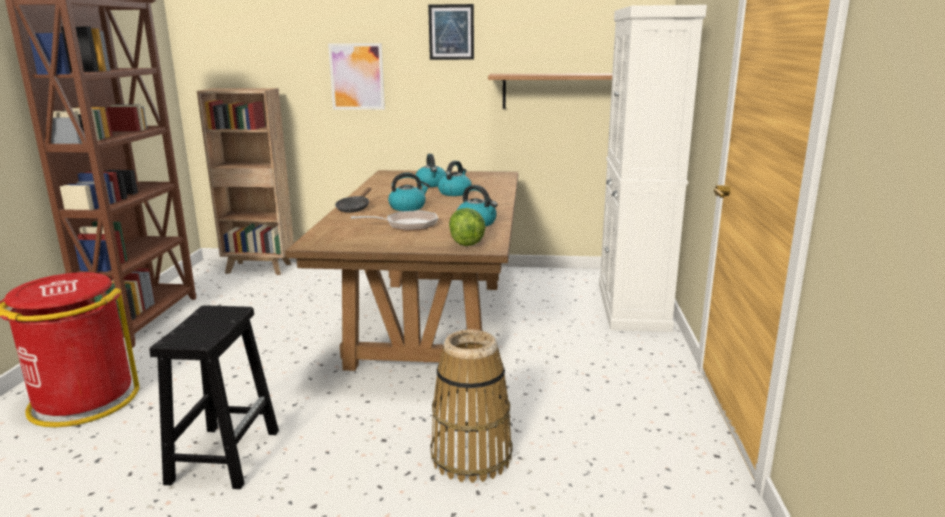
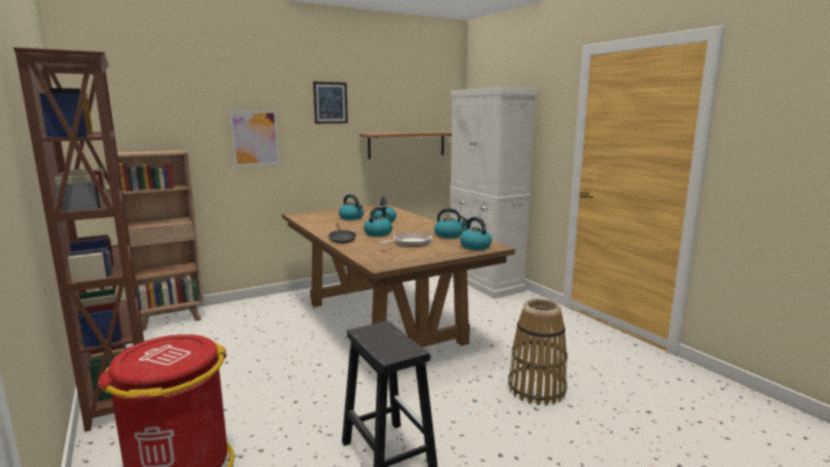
camera: 35 degrees left, 5 degrees down
lettuce [449,208,486,246] -> kettle [460,217,492,250]

